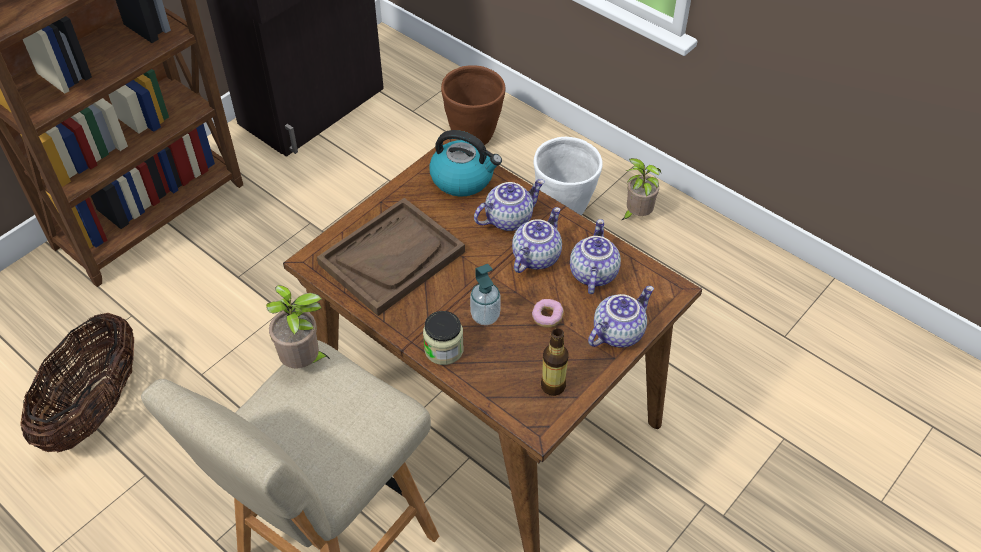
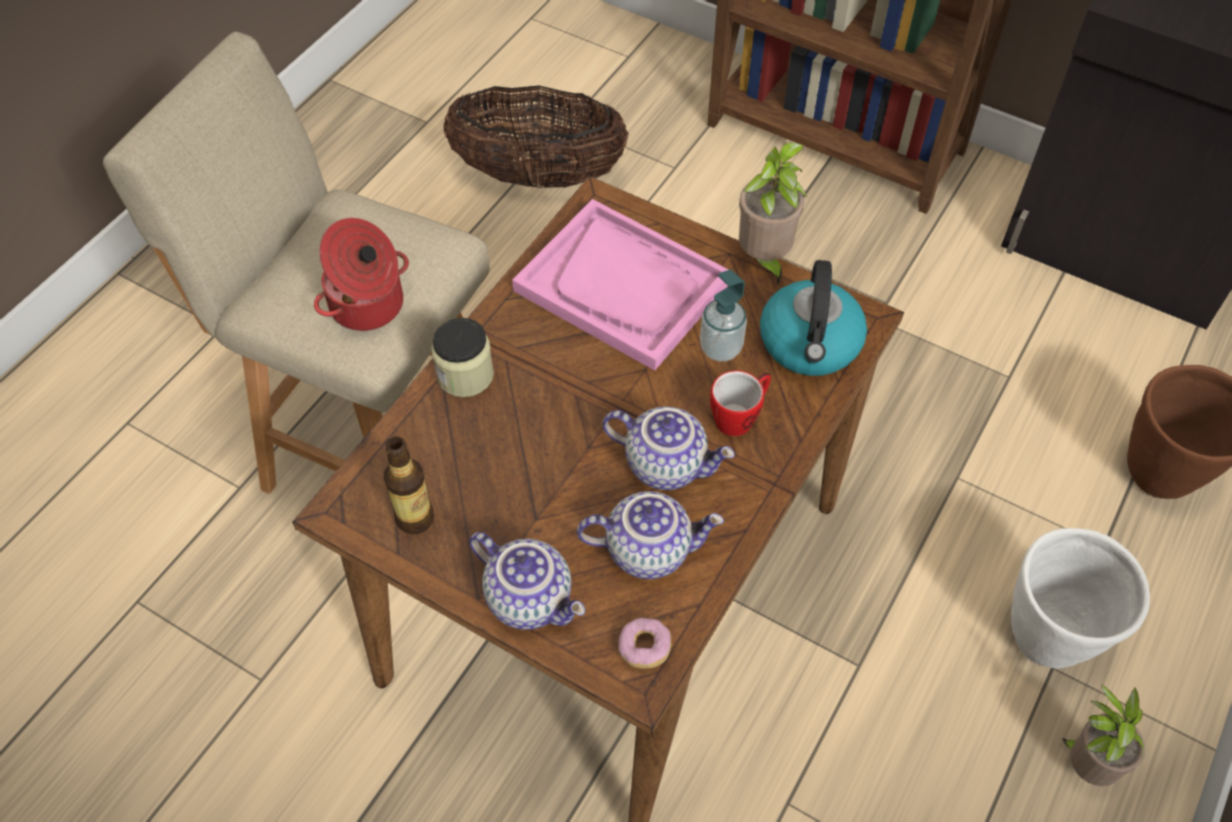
camera: 80 degrees right, 5 degrees up
potted plant [266,285,330,369] -> potted plant moved to [739,142,808,284]
brown tray [317,198,465,316] -> pink tray [512,199,729,371]
soap dispenser [470,264,501,325] -> soap dispenser moved to [700,270,747,362]
teapot [474,179,545,231] -> mug [710,370,771,436]
donut [532,299,564,328] -> donut moved to [618,618,672,669]
none -> cooking pot [314,218,409,331]

